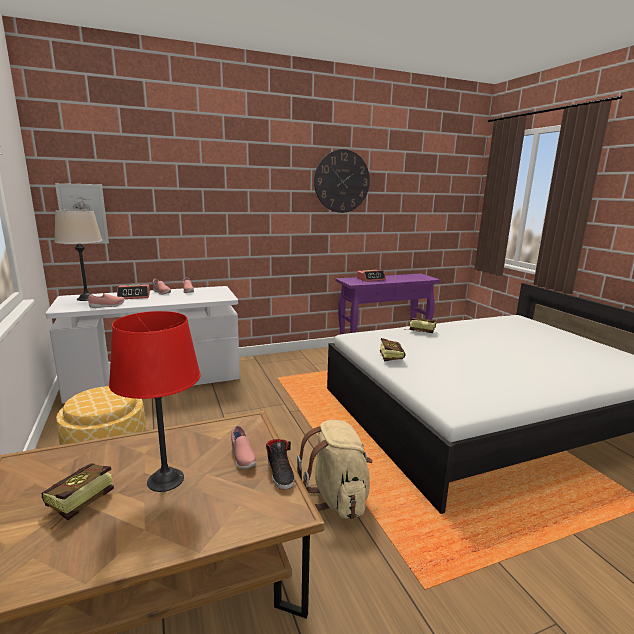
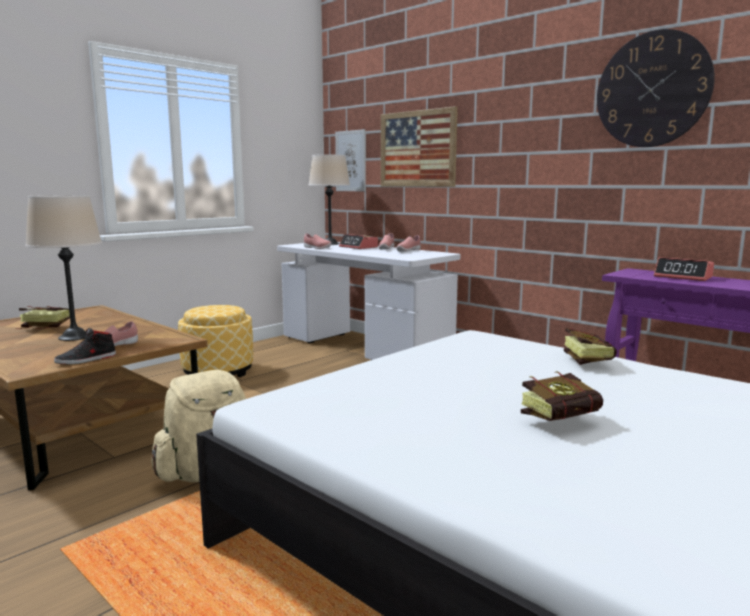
camera: 65 degrees right, 5 degrees down
red table lamp [109,311,201,492] -> beige table lamp [25,195,102,341]
book [380,338,405,362] -> book moved to [521,371,603,421]
none -> picture [381,106,458,187]

